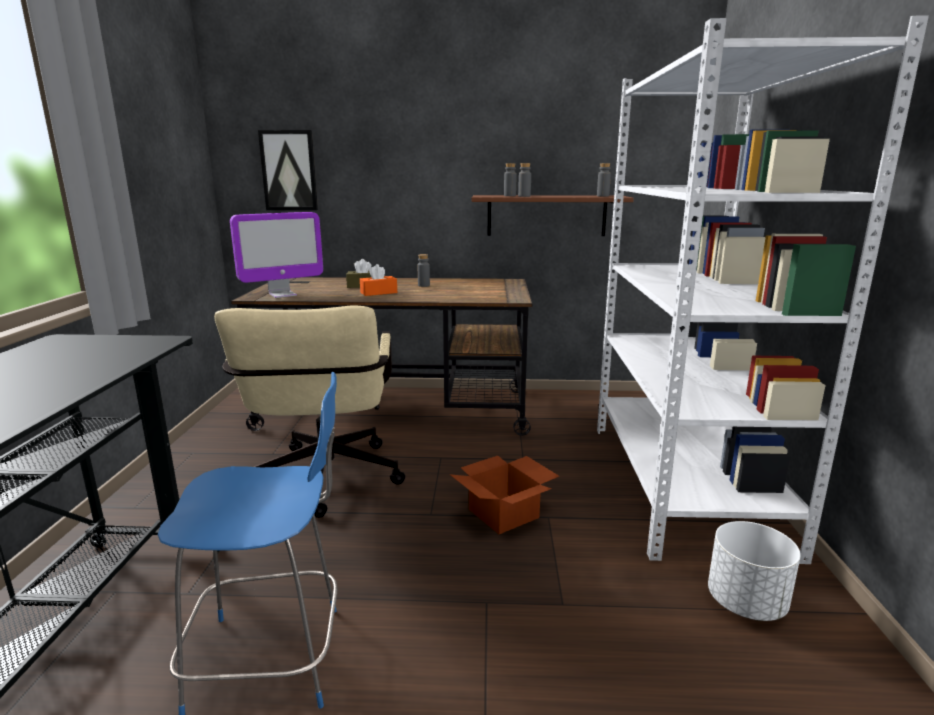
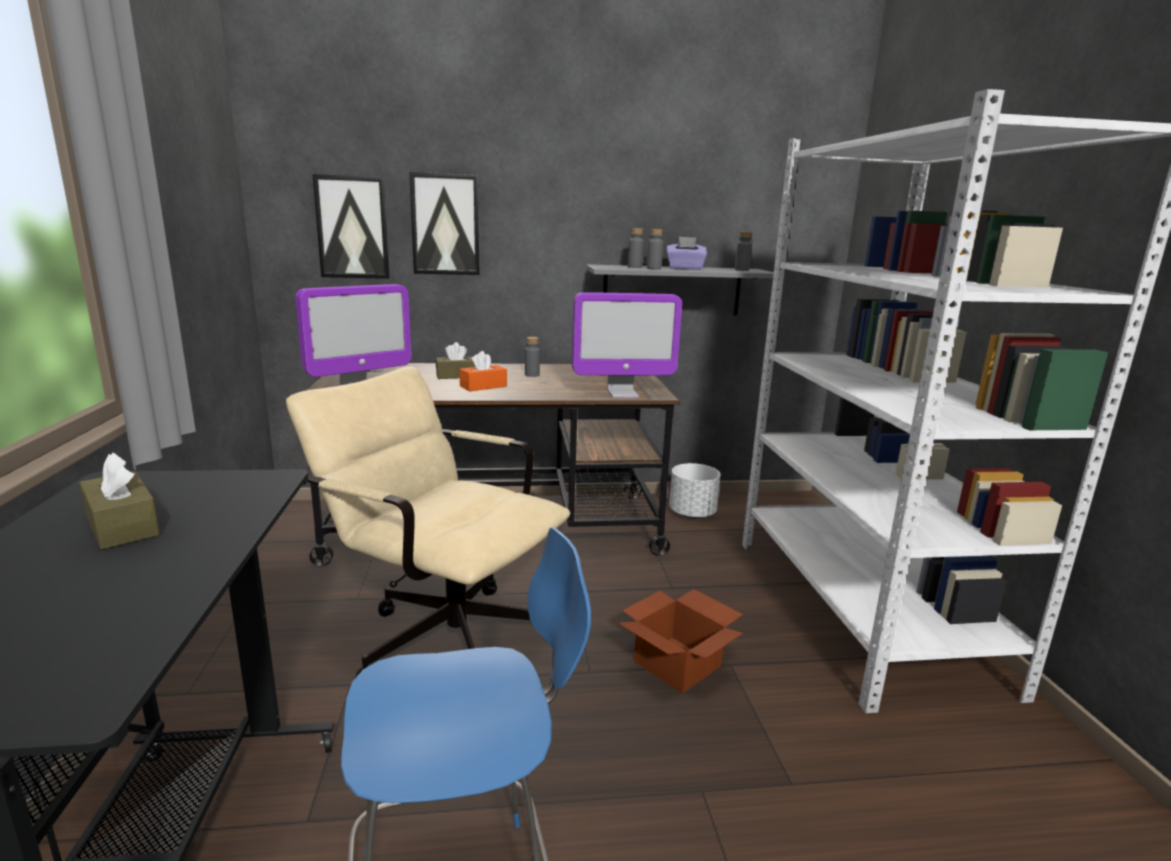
camera: 10 degrees left, 0 degrees up
beige office chair [214,306,405,518] -> beige office chair turned 135 degrees clockwise [286,366,570,678]
brown shelf [472,195,634,236] -> grey shelf [586,264,780,315]
white planter [708,521,801,621] -> white planter moved to [669,463,721,518]
none -> brown tissue box [79,452,160,550]
none -> picture [409,172,480,275]
none -> monitor [572,292,682,398]
none -> purple tissue box [666,236,707,270]

